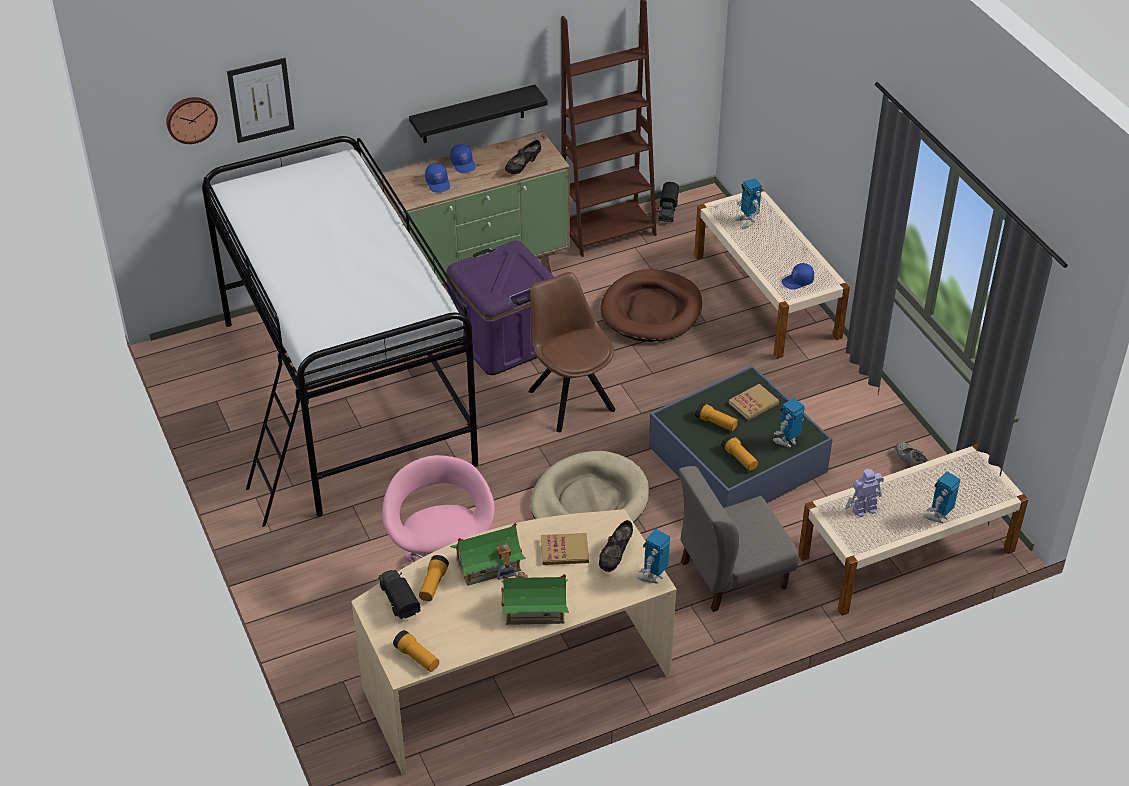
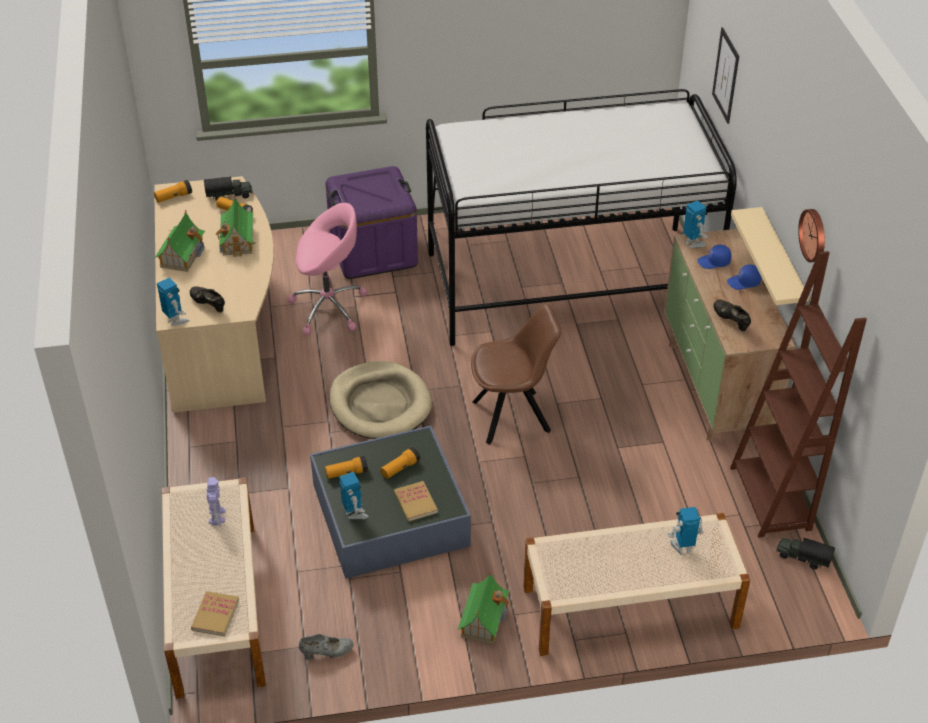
camera: 105 degrees right, 0 degrees up
wall clock [166,97,218,144] -> wall clock moved to [798,209,825,262]
black shelf [409,85,548,143] -> beige shelf [731,207,809,305]
purple storage box [446,241,554,375] -> purple storage box moved to [325,166,418,279]
book [541,533,589,565] -> book moved to [191,591,239,636]
brown dog bed [600,269,702,342] -> none
grey chair [678,466,799,612] -> none
blue cap [782,263,814,290] -> none
toy robot [923,471,961,523] -> toy robot moved to [683,201,708,248]
none -> toy house [458,571,509,644]

